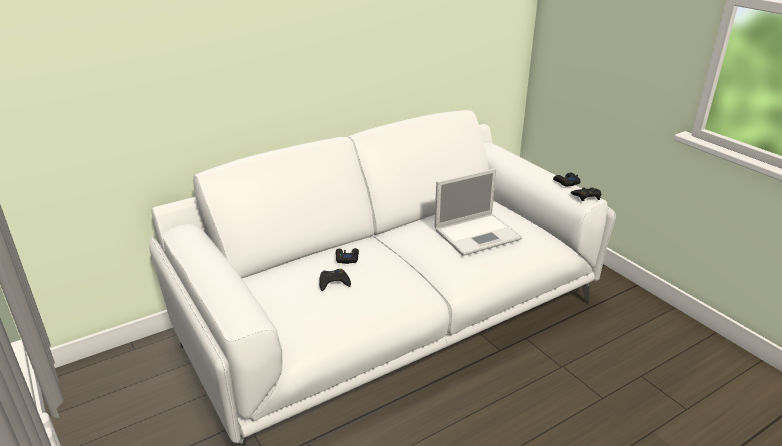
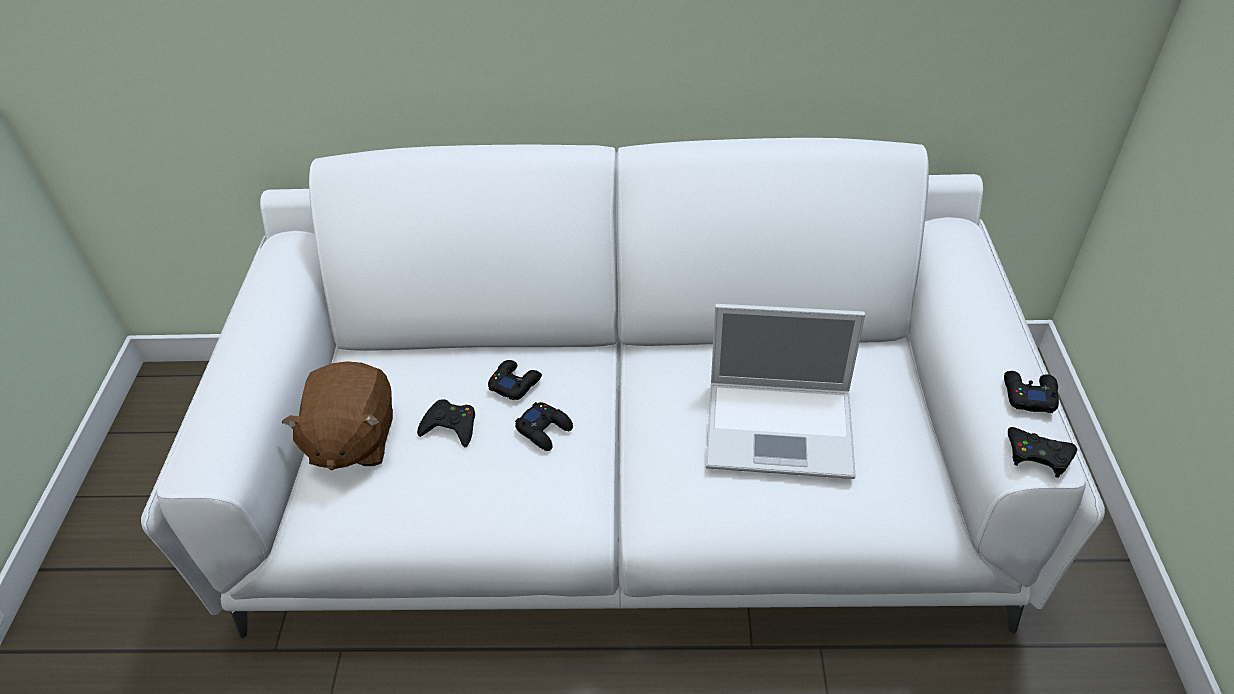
camera: 35 degrees right, 15 degrees up
none -> brown plush toy [282,362,393,470]
none -> black game controller [515,402,573,451]

